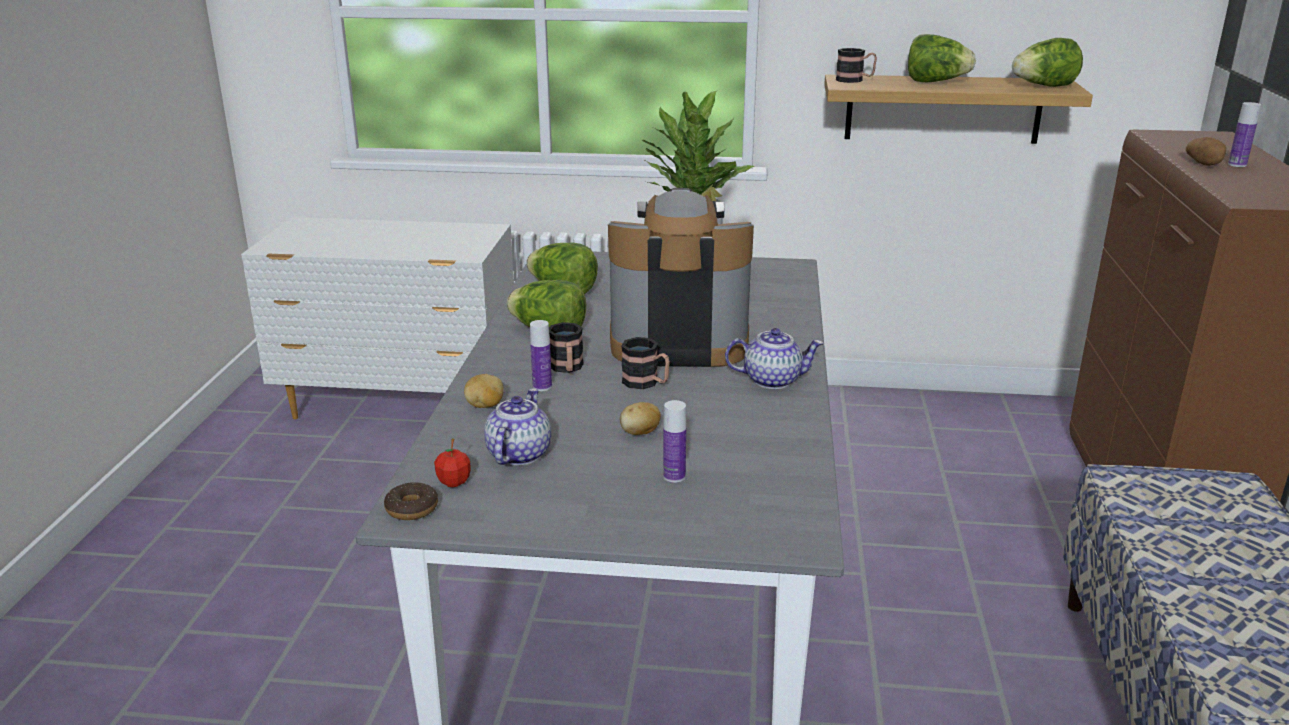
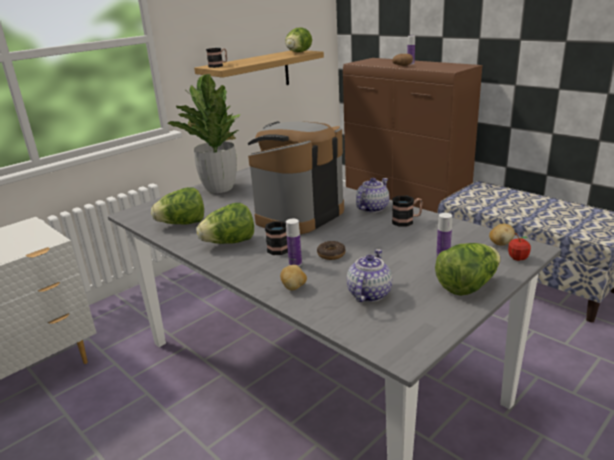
camera: 50 degrees left, 0 degrees up
donut [384,482,438,520] -> donut moved to [317,241,346,260]
apple [434,438,471,487] -> apple moved to [508,233,531,261]
teapot [484,389,551,466] -> teapot turned 60 degrees clockwise [347,249,392,302]
potato [620,402,661,435] -> potato moved to [489,224,515,246]
mug [621,337,670,389] -> mug moved to [392,196,423,227]
lettuce [908,34,976,83] -> lettuce moved to [435,243,500,296]

